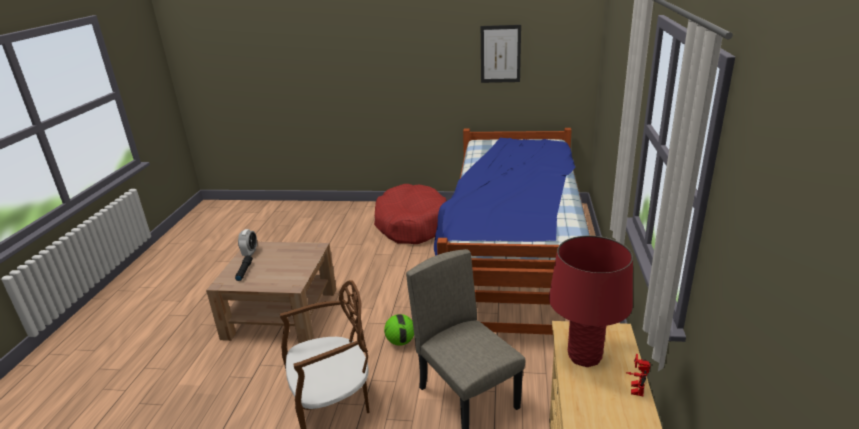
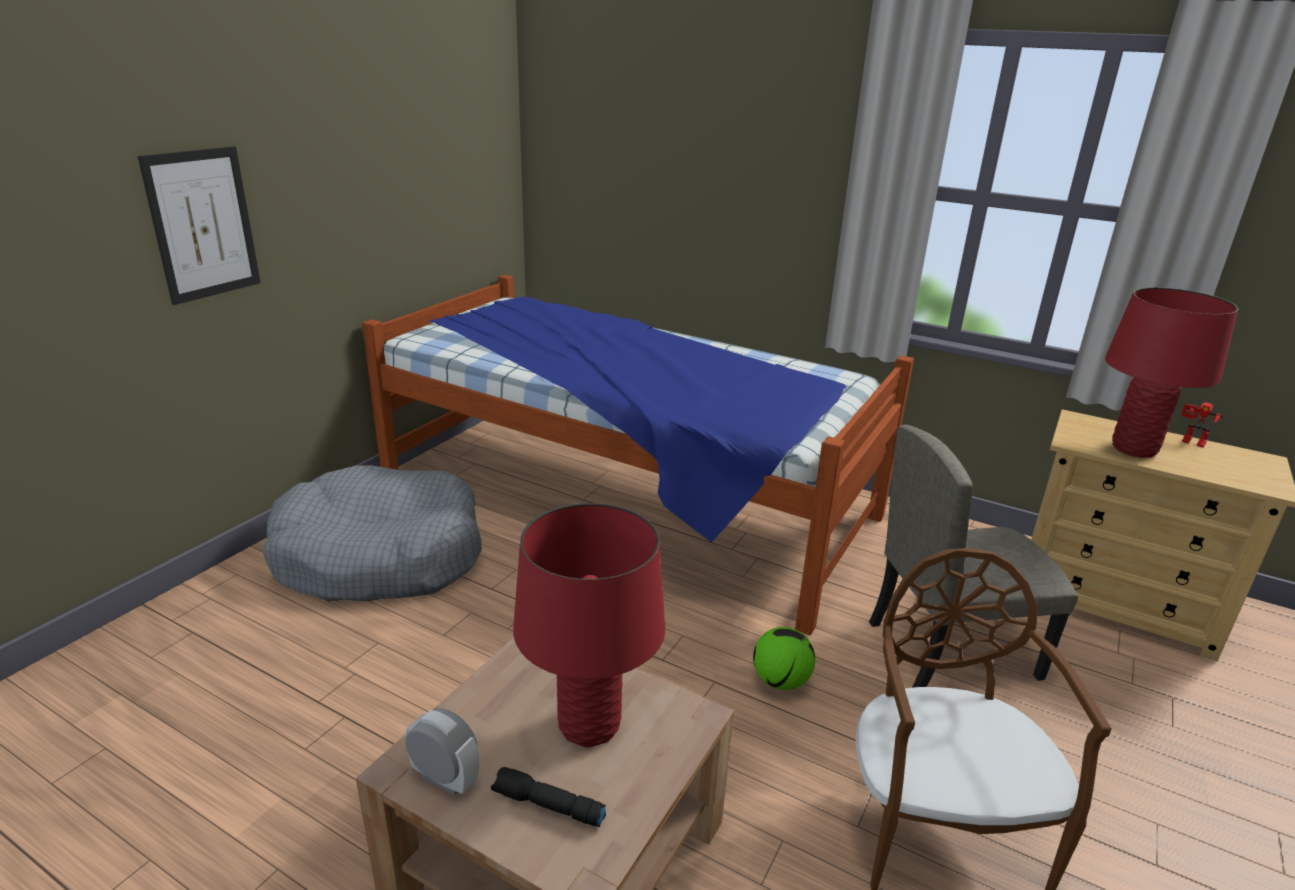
camera: 70 degrees left, 0 degrees up
red dog bed [374,184,447,244] -> grey dog bed [263,465,482,601]
picture [481,25,521,83] -> picture moved to [138,146,261,305]
none -> red table lamp [513,503,666,748]

